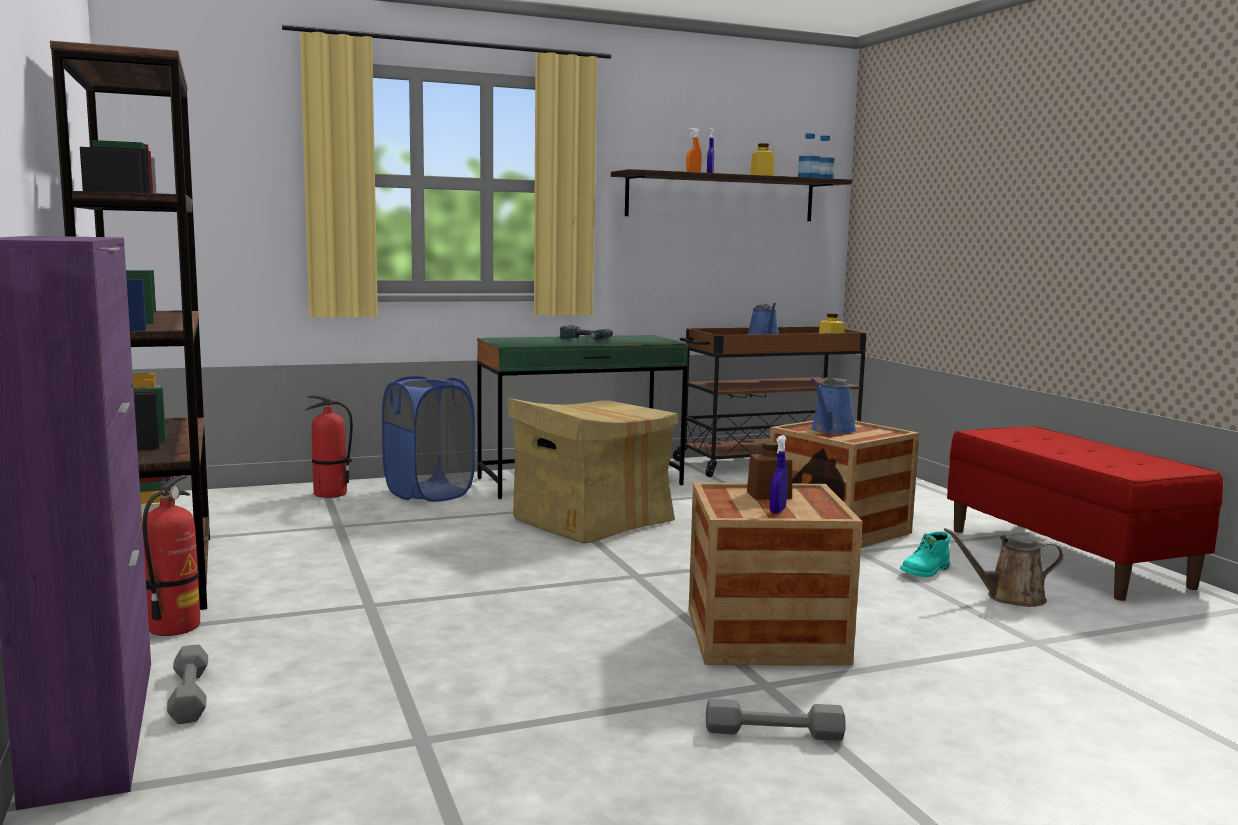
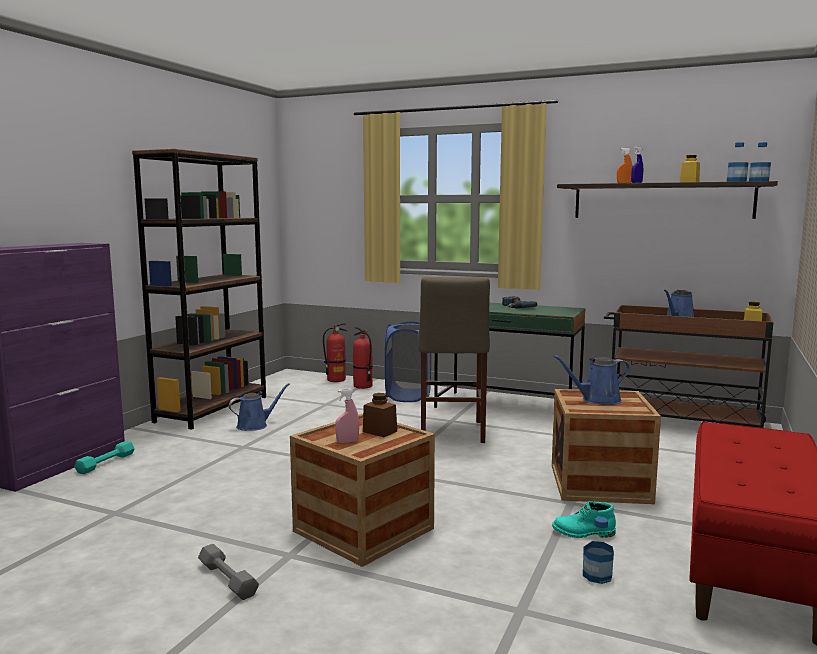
camera: 45 degrees right, 0 degrees up
fire extinguisher [142,475,200,636] -> fire extinguisher moved to [323,323,347,382]
grey dumbbell [167,645,208,724] -> turquoise dumbbell [74,441,135,474]
cardboard box [507,398,678,543] -> beige stool [418,277,490,443]
blue spray bottle [770,435,788,514] -> pink spray bottle [335,389,359,443]
brown watering can [944,528,1064,607] -> bottle [583,517,614,584]
none -> blue watering can [229,383,290,431]

